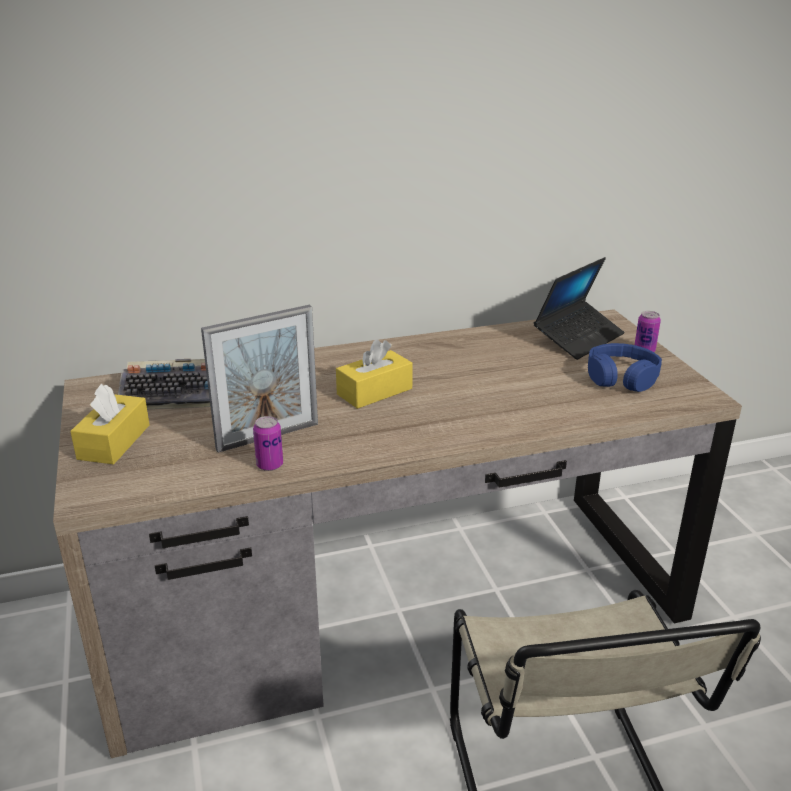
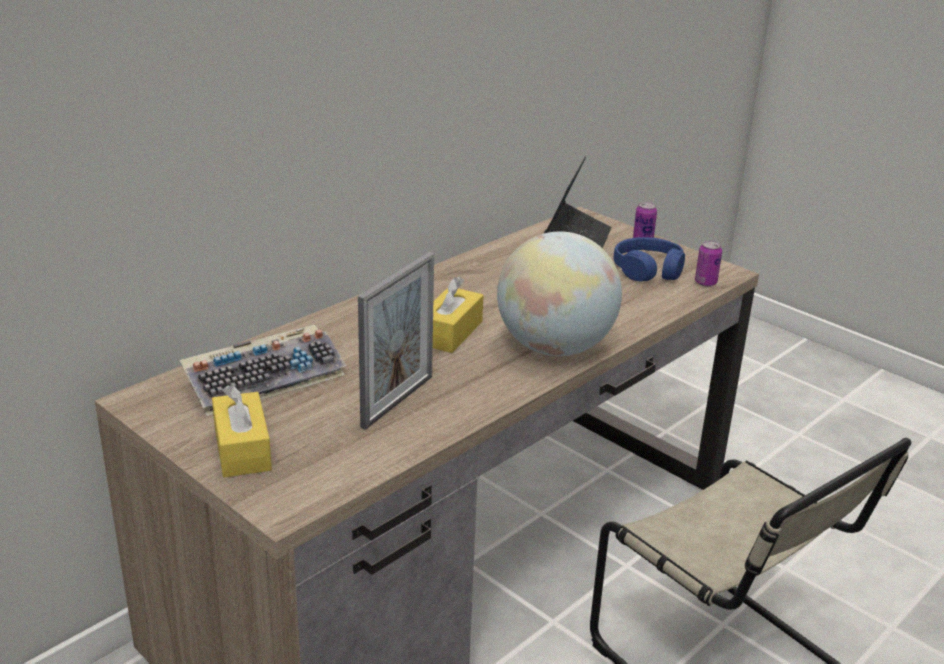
camera: 30 degrees left, 0 degrees up
can [253,416,283,471] -> can moved to [695,241,722,287]
none -> globe [497,231,622,356]

